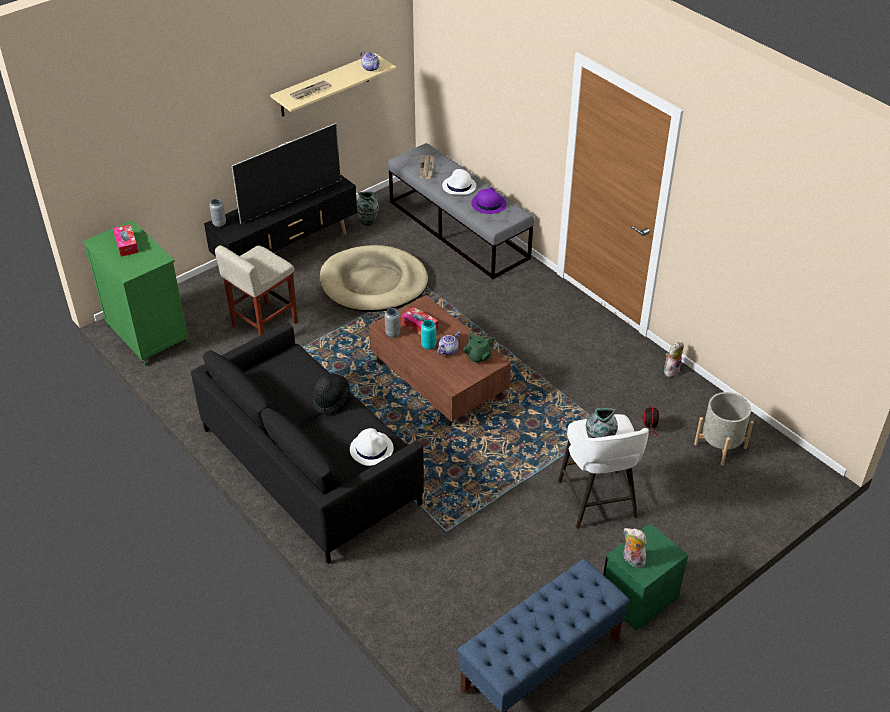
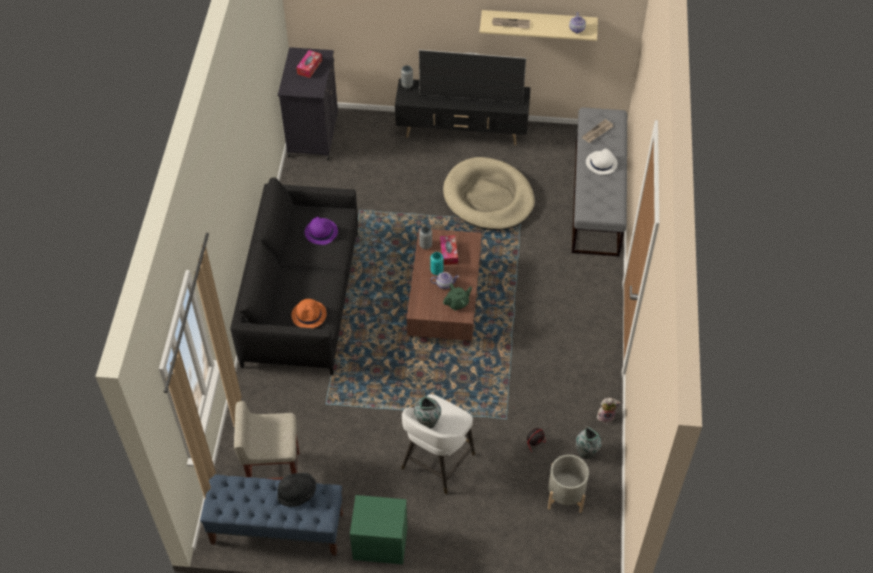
camera: 45 degrees right, 10 degrees up
green cabinet [82,220,190,366] -> black cabinet [278,47,338,160]
beige stool [215,245,298,336] -> beige stool moved to [234,401,299,480]
black hat [313,374,350,415] -> black hat moved to [277,473,316,507]
white hat [350,428,394,466] -> orange hat [291,299,327,328]
vase [357,192,379,226] -> vase moved to [576,426,601,459]
green teapot [463,332,494,363] -> green teapot turned 135 degrees counterclockwise [443,283,472,311]
purple hat [472,187,506,214] -> purple hat moved to [305,217,338,245]
plush toy [623,528,647,568] -> none

